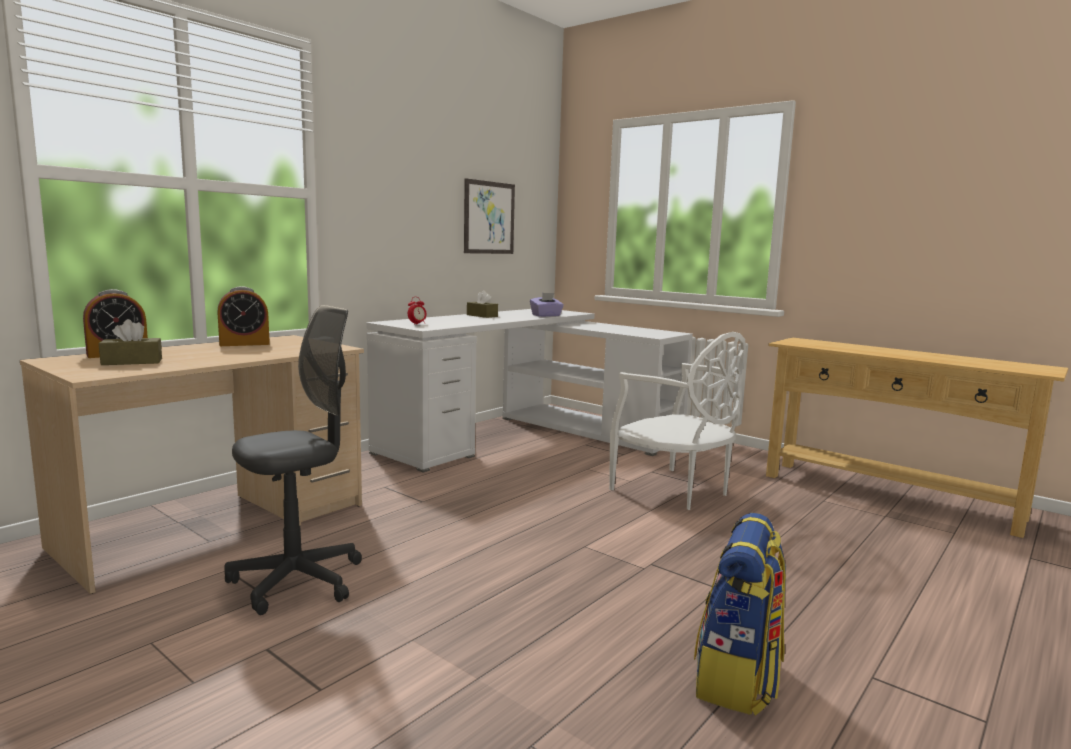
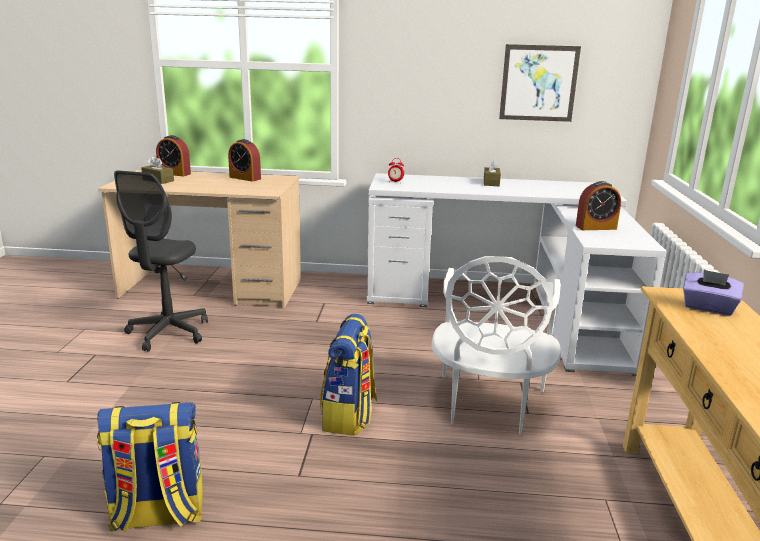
camera: 55 degrees right, 10 degrees up
grey office chair [224,305,362,615] -> grey office chair turned 90 degrees clockwise [114,170,208,351]
purple tissue box [530,293,564,317] -> purple tissue box moved to [683,270,744,316]
none -> backpack [320,314,377,436]
none -> alarm clock [576,181,621,230]

